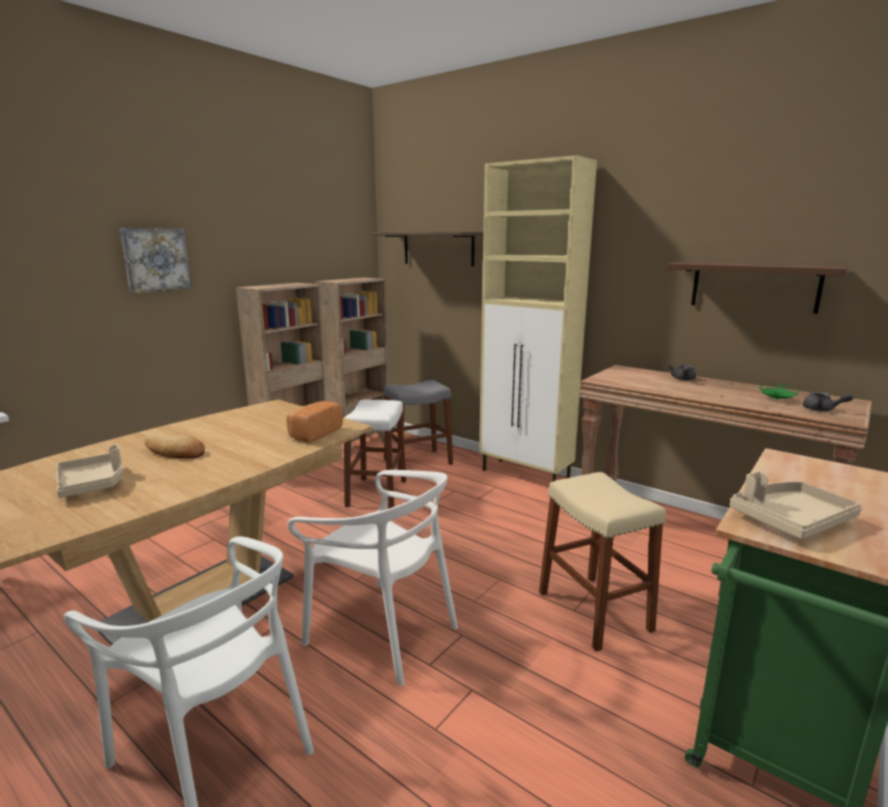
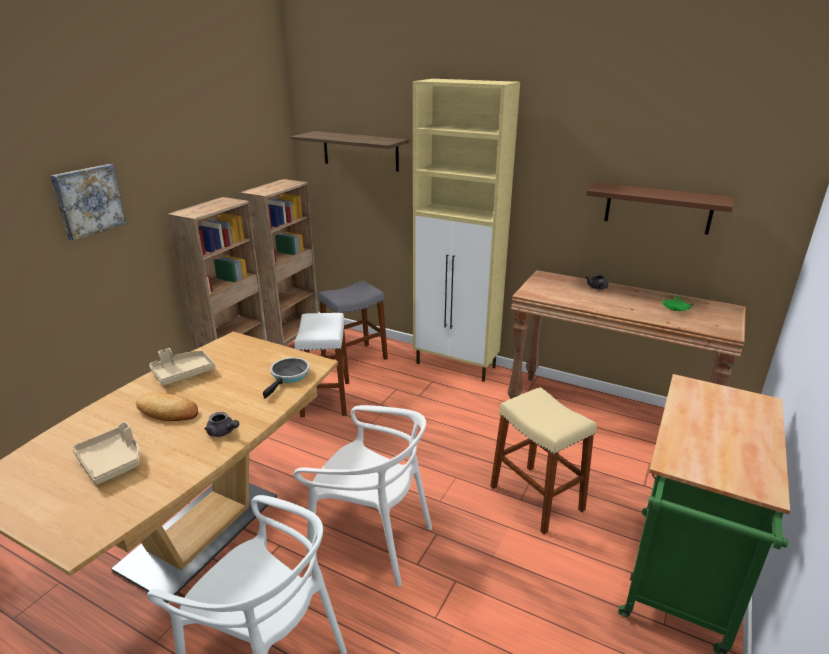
camera: 10 degrees left, 10 degrees up
bread [286,401,343,442] -> frying pan [263,357,310,399]
beige tray [730,471,862,539] -> beige tray moved to [149,348,215,385]
grey teapot [803,392,854,411] -> grey teapot moved to [205,412,239,437]

